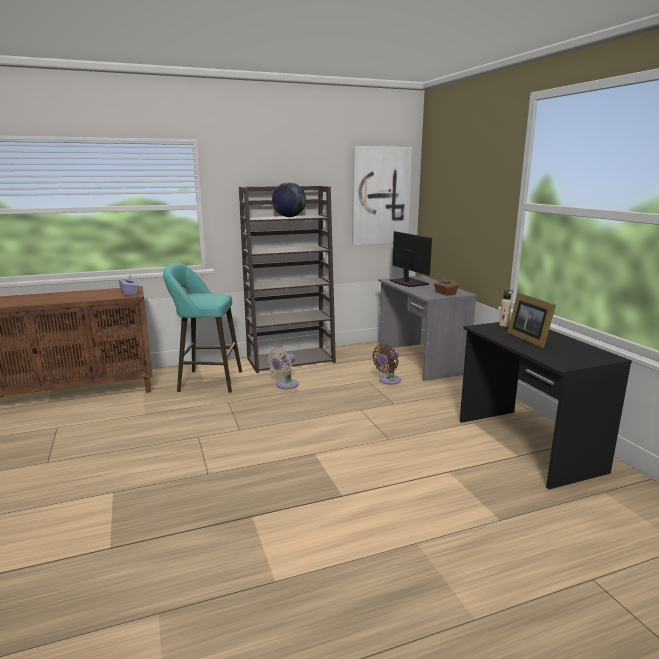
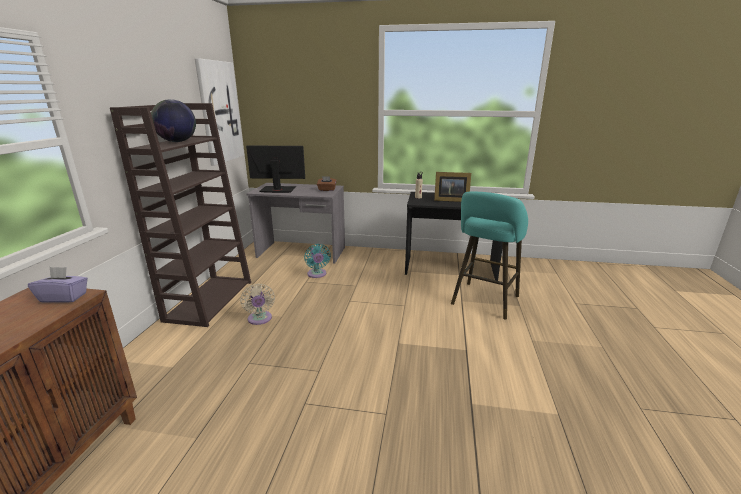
camera: 60 degrees left, 5 degrees up
turquoise stool [163,263,242,393] -> turquoise stool moved to [451,192,528,319]
brown fan [372,344,401,385] -> turquoise fan [304,244,331,278]

